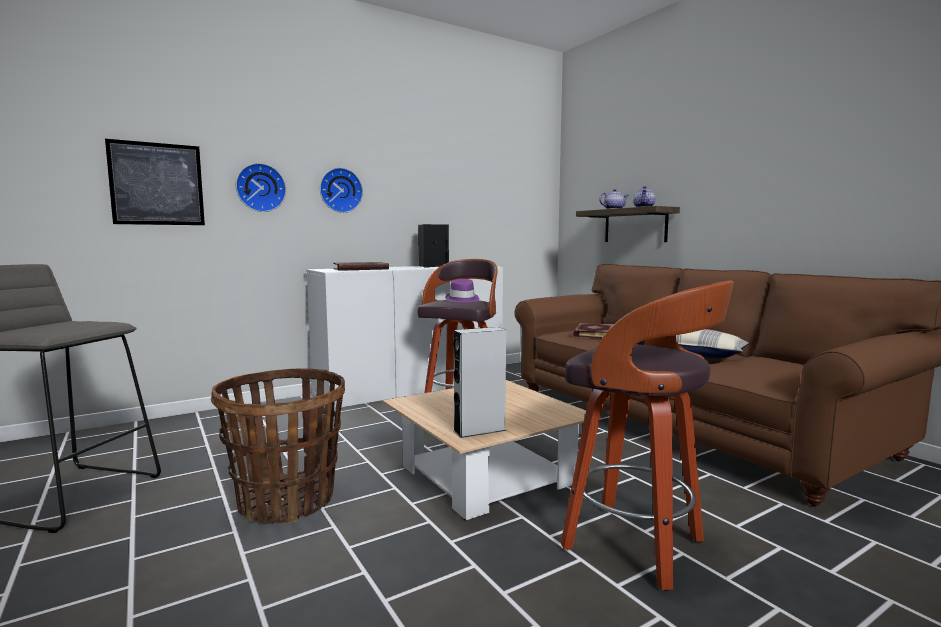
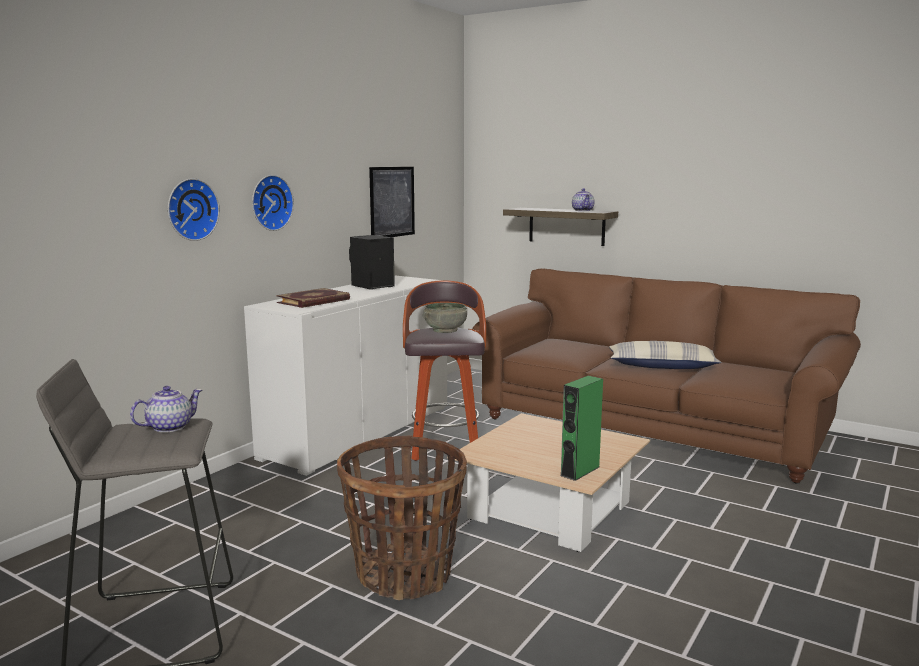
camera: 25 degrees left, 5 degrees up
picture [105,139,205,225] -> picture moved to [369,167,415,237]
purple hat [445,279,480,302] -> grey bowl [422,303,467,333]
grey speaker [453,327,506,438] -> green speaker [560,376,603,481]
stool [561,281,734,591] -> none
book [573,323,614,338] -> none
teapot [599,189,629,209] -> teapot moved to [130,386,202,433]

